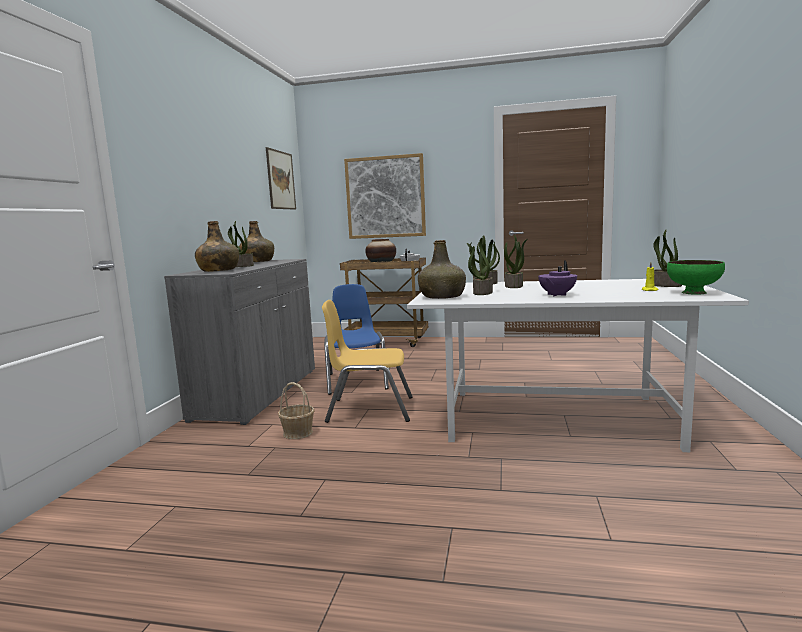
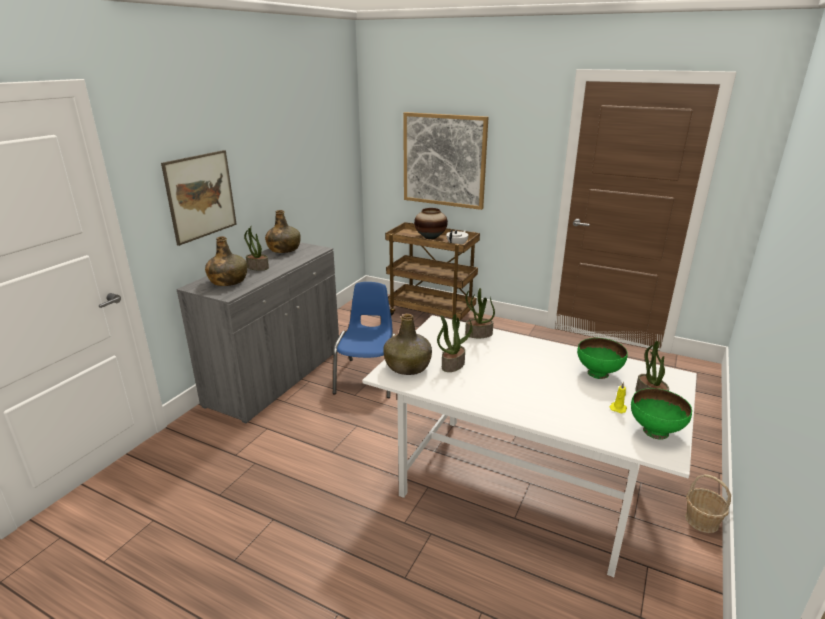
camera: 15 degrees right, 15 degrees up
picture [266,147,296,210] -> picture moved to [161,150,237,246]
basket [278,382,315,439] -> basket moved to [685,474,731,533]
yellow chair [322,300,413,423] -> none
potted plant [504,235,528,288] -> none
purple teapot [538,261,577,297] -> none
none -> green bowl [577,338,628,379]

